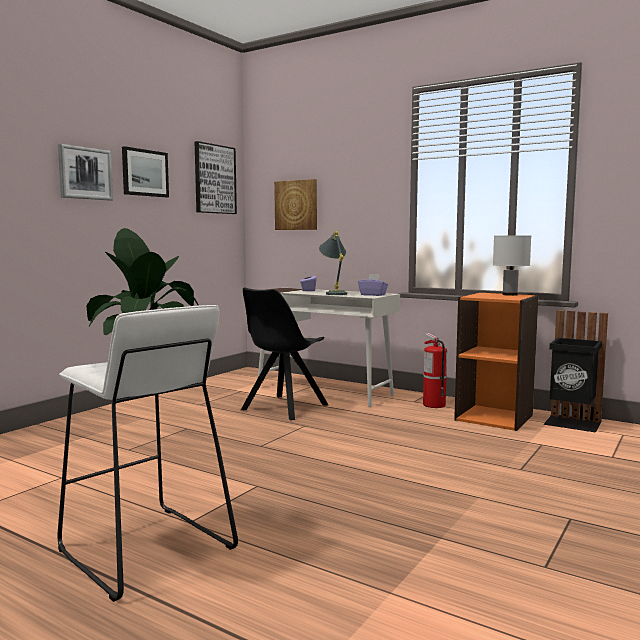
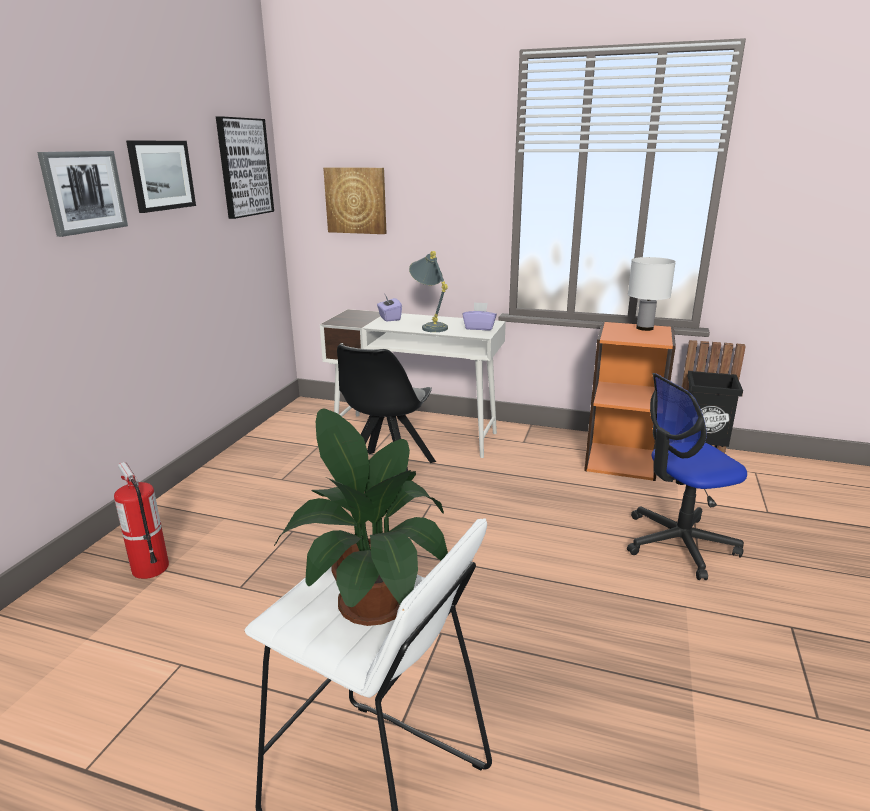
camera: 15 degrees left, 15 degrees up
fire extinguisher [423,333,447,408] -> fire extinguisher moved to [114,462,169,579]
none -> office chair [627,373,747,580]

